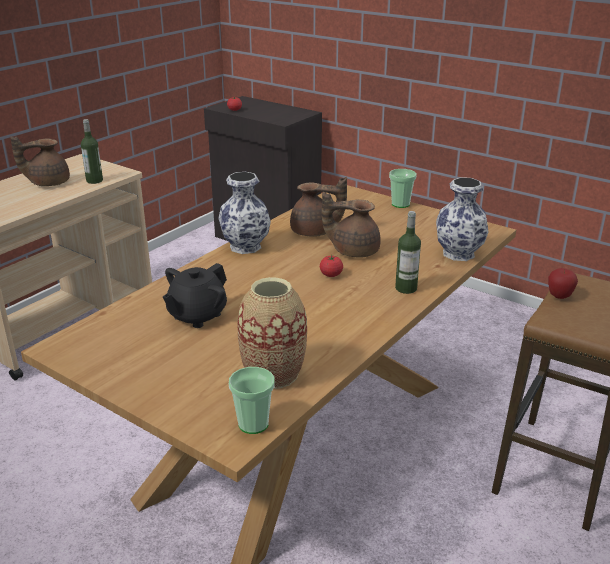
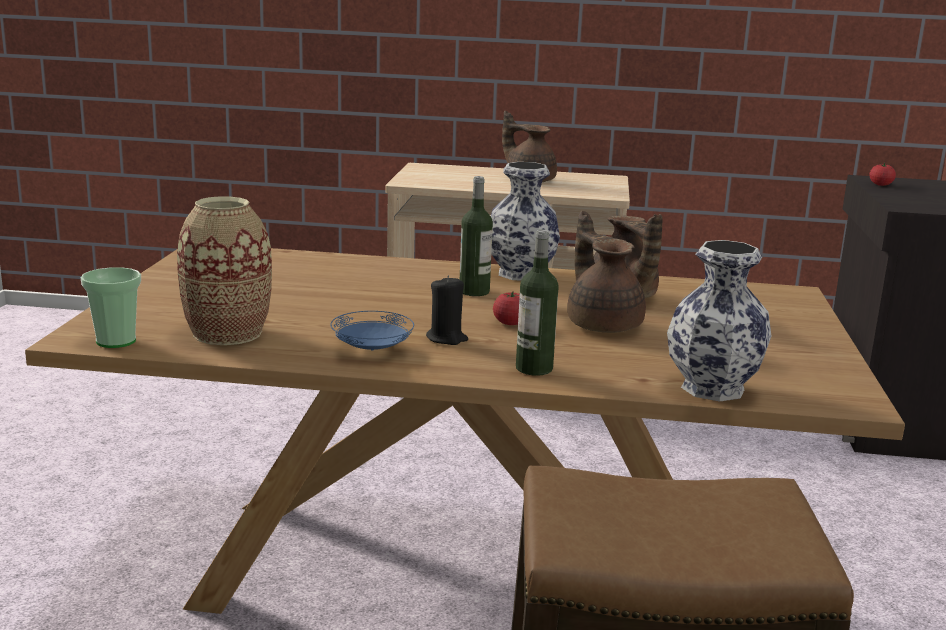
camera: 60 degrees right, 10 degrees down
bottle [81,119,103,184] -> bottle moved to [460,176,493,296]
black teapot [163,263,227,328] -> none
cup [389,169,417,208] -> none
apple [548,268,578,299] -> none
none -> blue plate [330,311,414,351]
none -> black candle [426,275,468,345]

